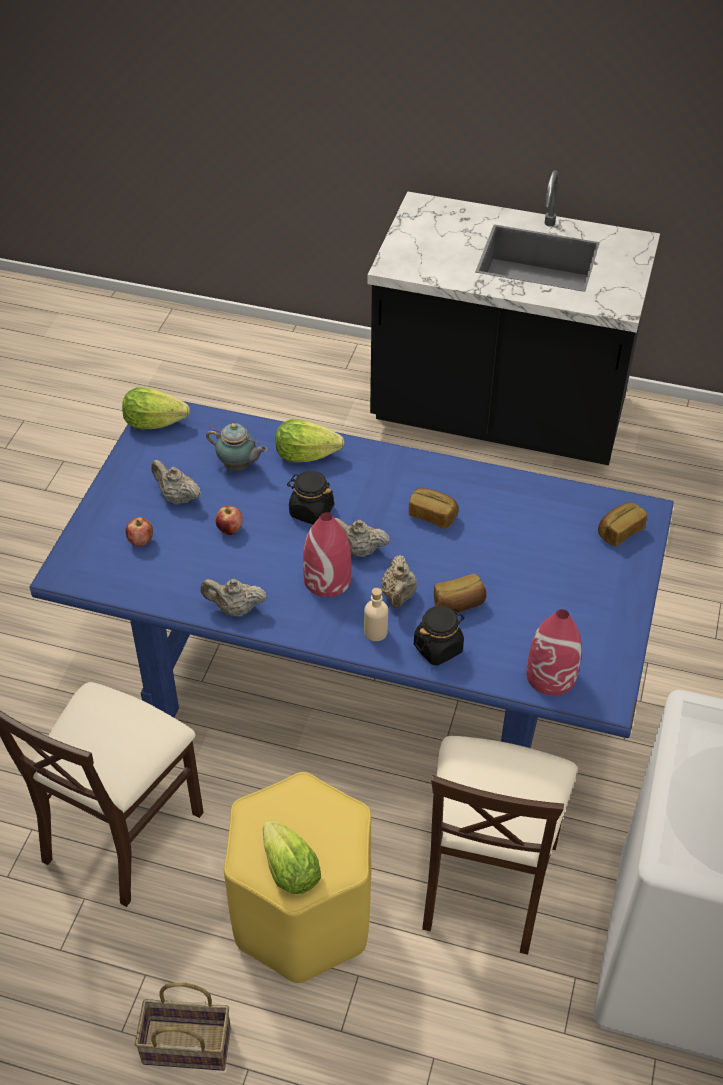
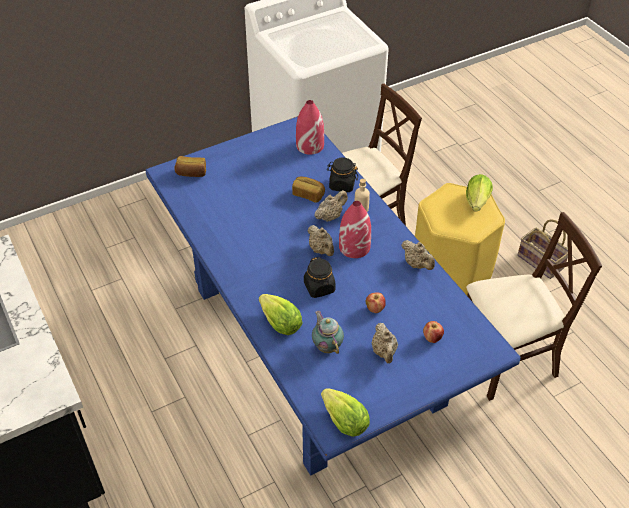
camera: 135 degrees left, 0 degrees up
bread [409,488,459,529] -> none

